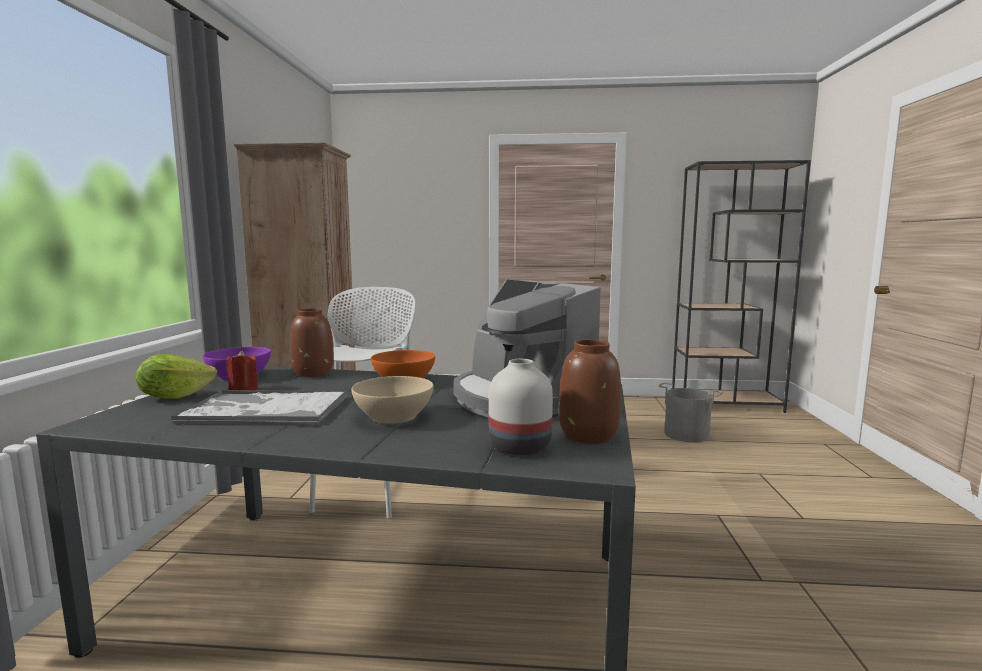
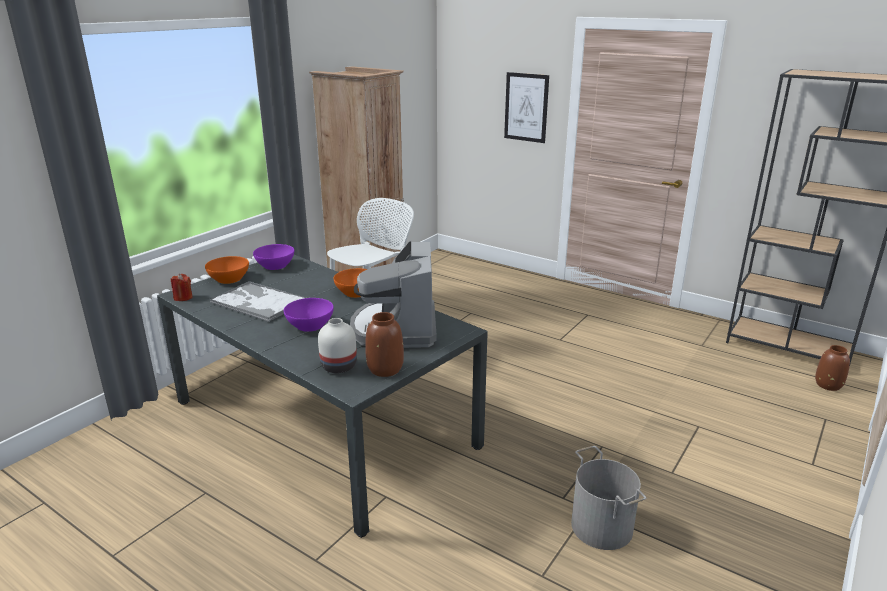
camera: 30 degrees right, 15 degrees up
lettuce [136,354,217,399] -> orange bowl [205,256,249,284]
red candle [226,350,258,390] -> red candle moved to [171,274,193,301]
brown vase [290,308,334,377] -> brown vase moved to [815,345,850,391]
beige bowl [351,376,434,424] -> purple bowl [284,298,334,332]
grey bucket [658,382,723,443] -> grey bucket moved to [571,446,646,550]
none -> picture [504,72,549,143]

